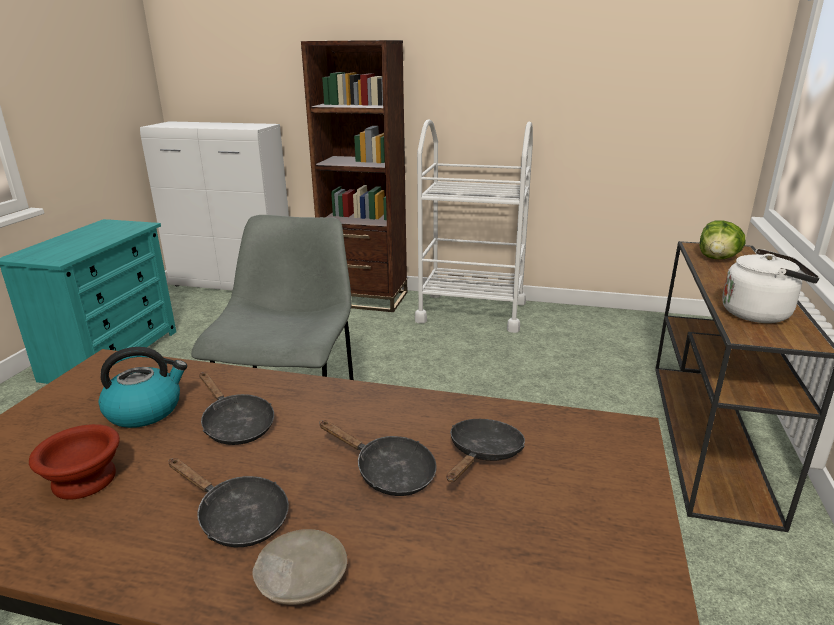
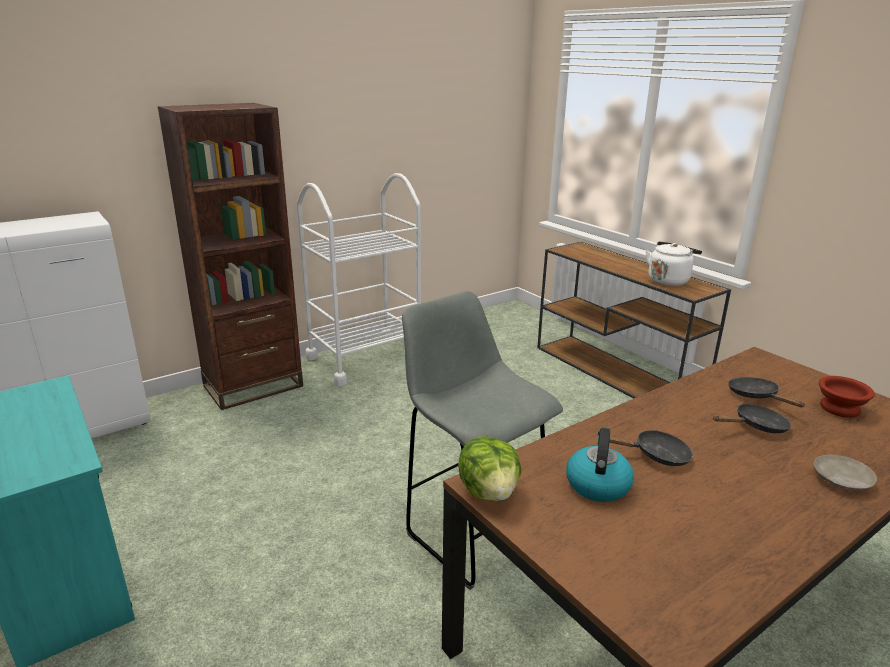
camera: 50 degrees left, 0 degrees up
brown bowl [29,424,120,500] -> brown bowl moved to [819,376,875,418]
black frying pan [168,458,289,547] -> none
lettuce [700,220,746,259] -> lettuce moved to [458,436,521,501]

